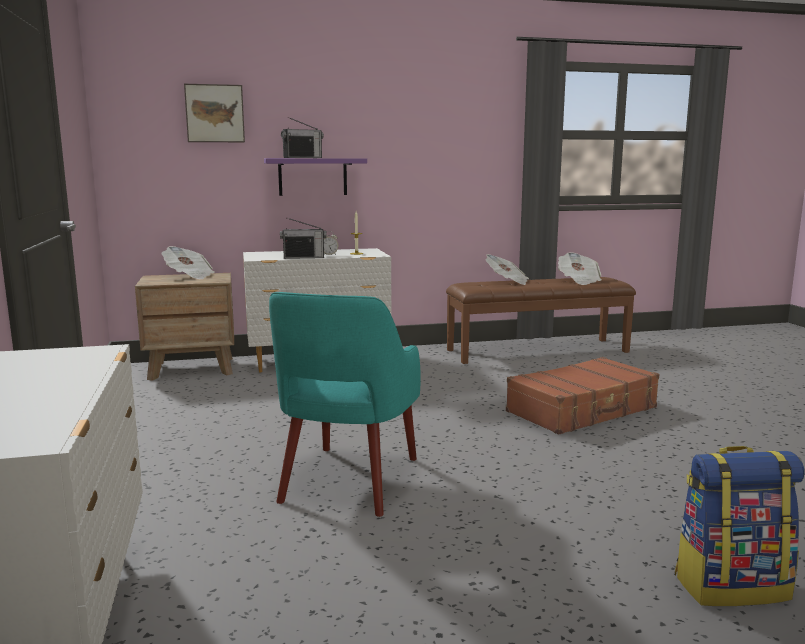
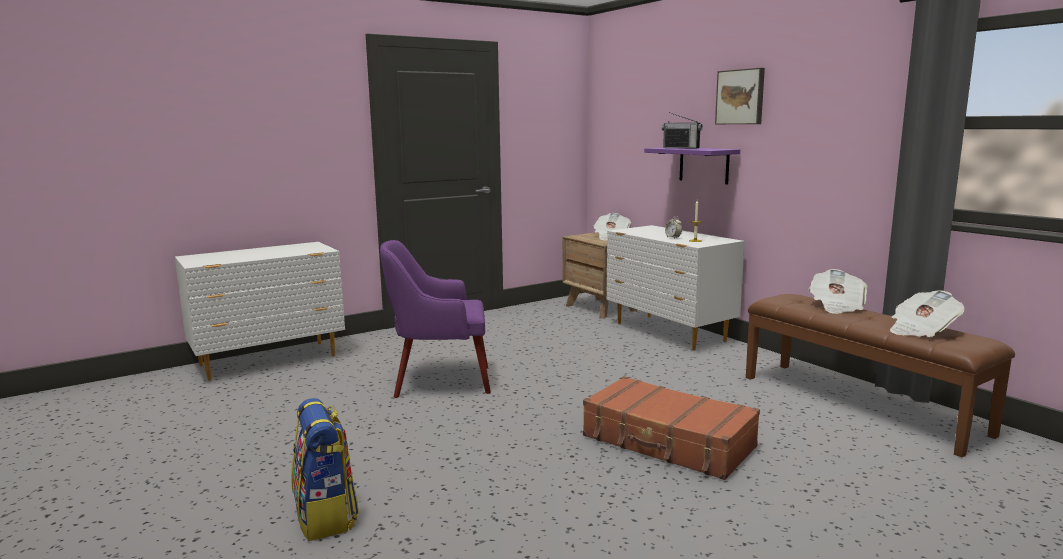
camera: 70 degrees right, 0 degrees up
picture [184,84,245,142] -> picture moved to [715,68,765,124]
turquoise armchair [269,292,421,517] -> purple armchair [380,240,491,398]
radio [280,217,327,259] -> none

